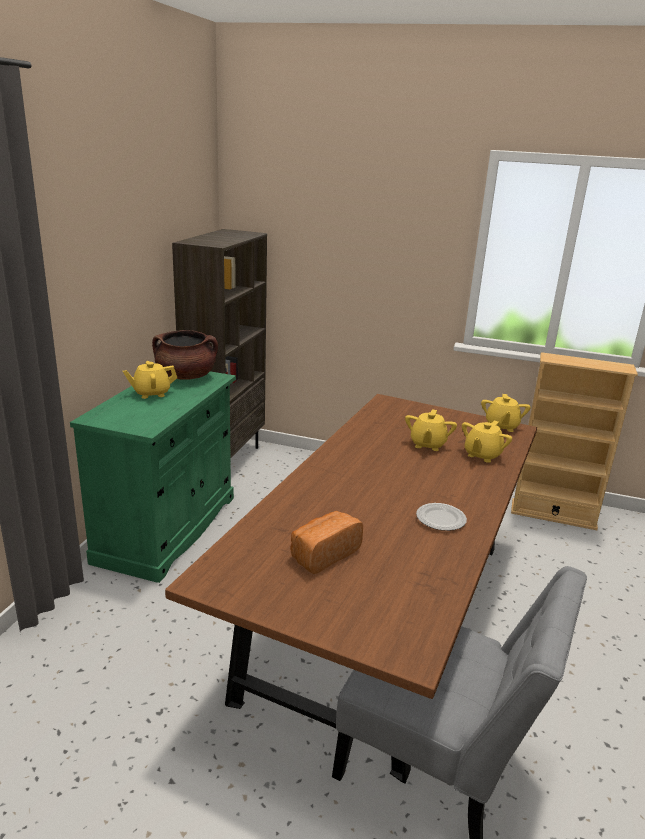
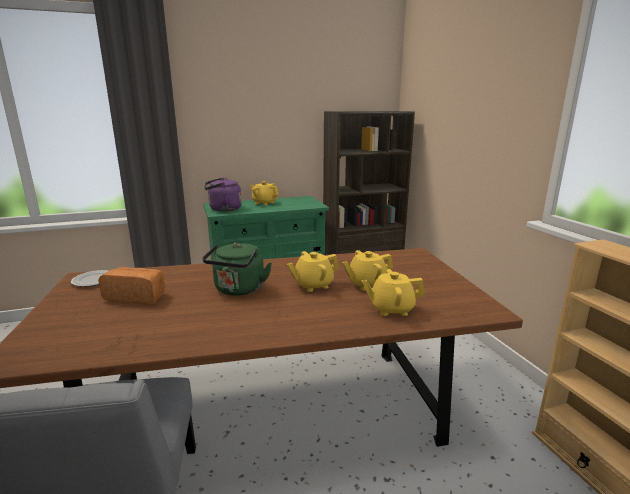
camera: 55 degrees right, 5 degrees down
brown cooking pot [152,330,218,380] -> none
plate [416,503,467,531] -> plate moved to [71,270,109,287]
yellow teapot [481,394,531,432] -> yellow teapot moved to [287,251,339,292]
none -> green kettle [202,242,272,296]
none -> purple kettle [205,177,242,212]

